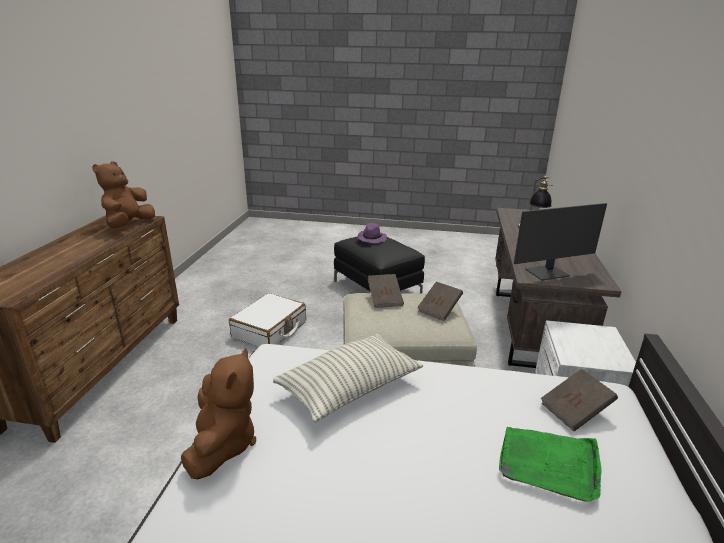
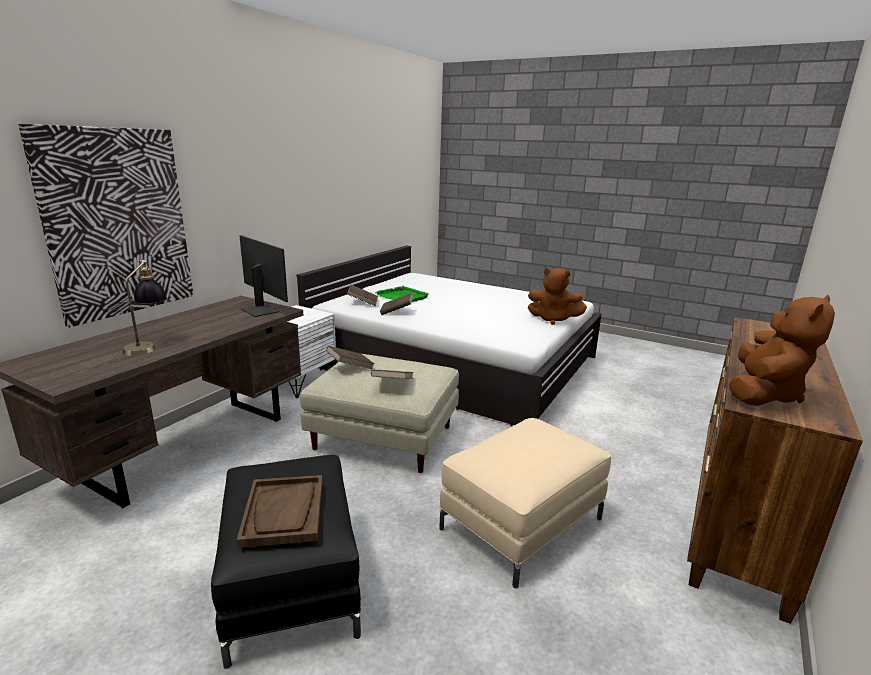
camera: 160 degrees left, 5 degrees down
brown plush toy [181,348,256,479] -> brown plush toy turned 90 degrees counterclockwise [528,268,587,325]
white suitcase [229,293,306,347] -> beige ottoman [439,418,611,588]
pillow [273,334,423,422] -> none
purple hat [358,223,387,243] -> brown tray [237,475,322,548]
monitor [514,203,607,280] -> monitor turned 45 degrees clockwise [239,235,288,317]
none -> picture [18,124,194,328]
none -> brown book [380,293,413,315]

